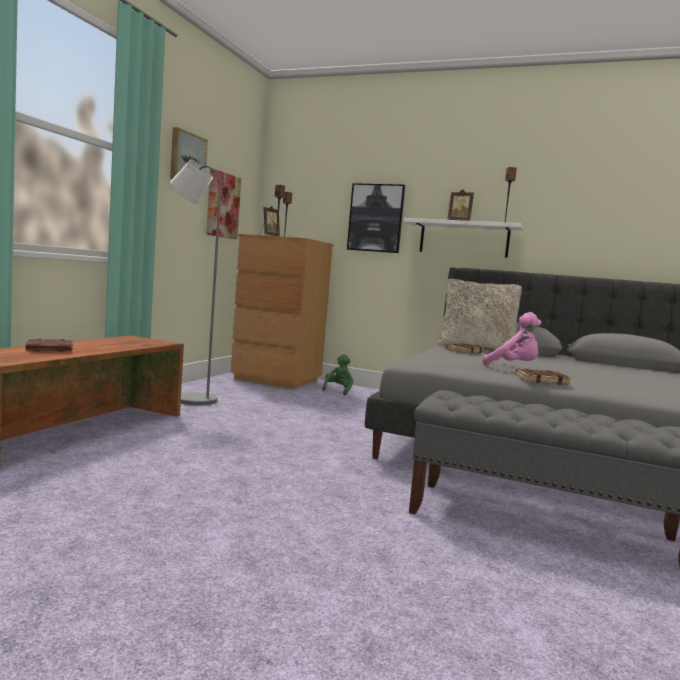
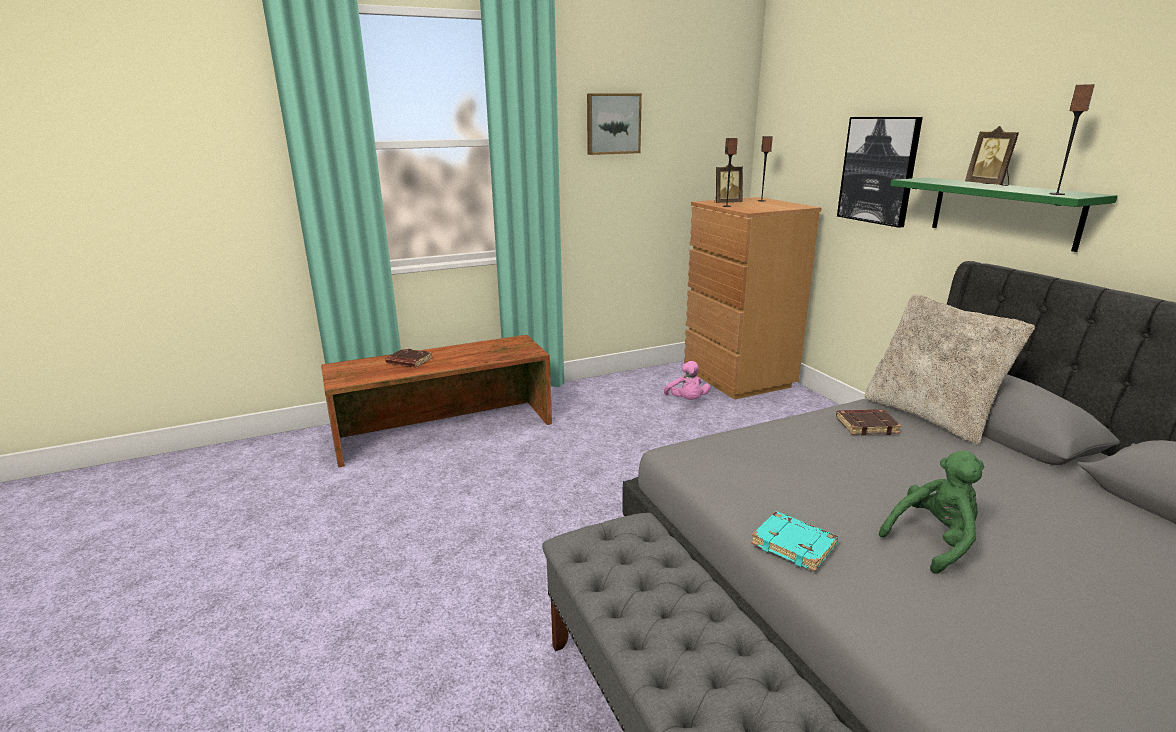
camera: 45 degrees right, 15 degrees up
grey floor lamp [170,159,222,406] -> none
picture [206,169,241,239] -> none
green plush toy [322,354,353,396] -> green plush toy moved to [879,450,984,574]
white shelf [404,218,523,258] -> green shelf [890,177,1118,252]
pink plush toy [483,312,541,365] -> pink plush toy moved to [664,361,710,400]
brown book [516,368,571,385] -> turquoise book [751,511,838,572]

